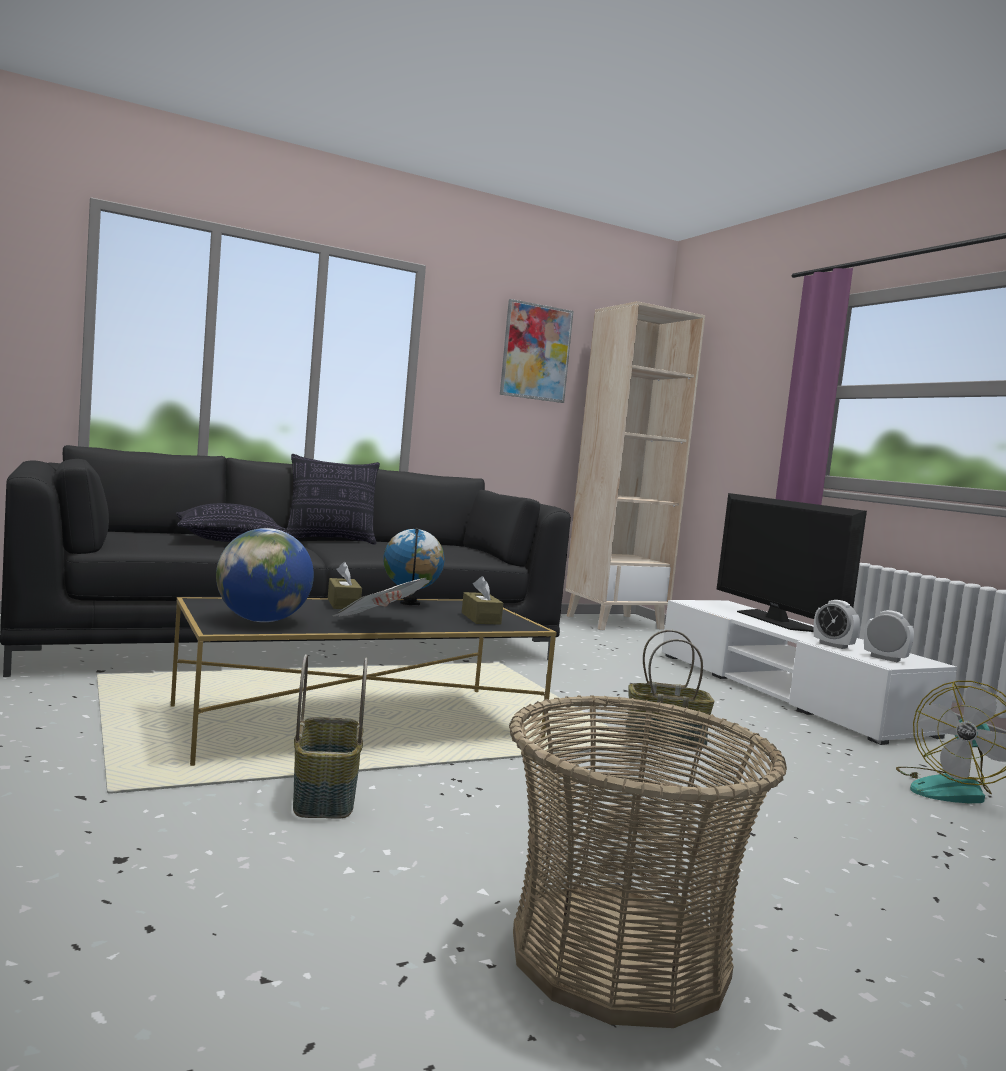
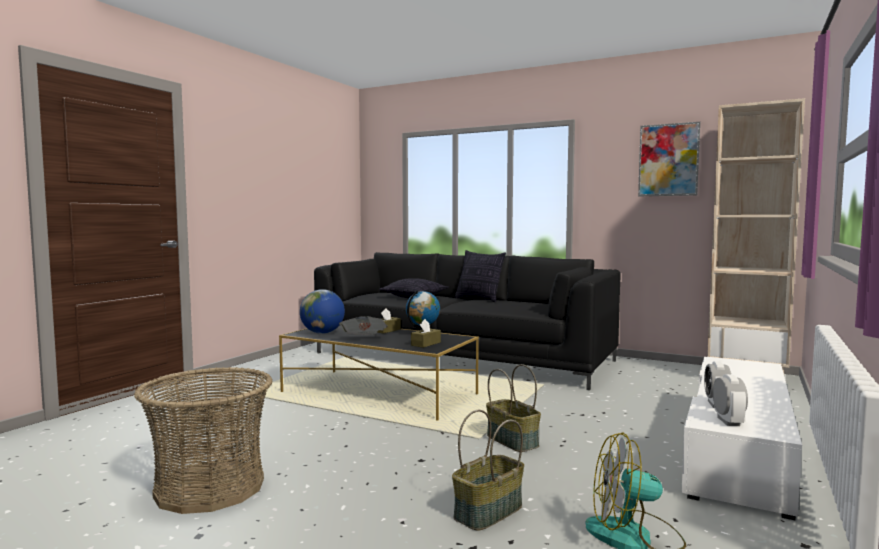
camera: 55 degrees right, 0 degrees up
basket [293,654,368,819] -> basket moved to [452,409,524,531]
television [717,493,867,632] -> none

